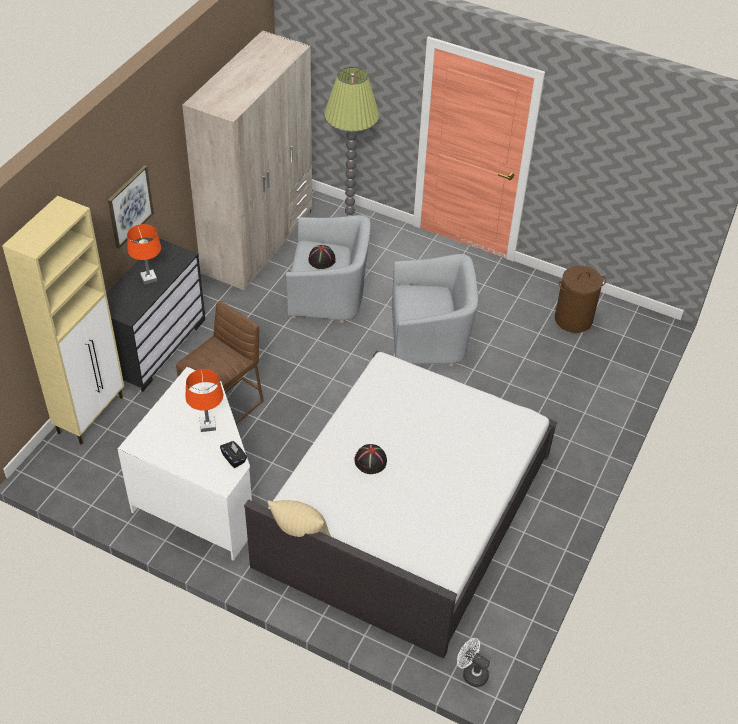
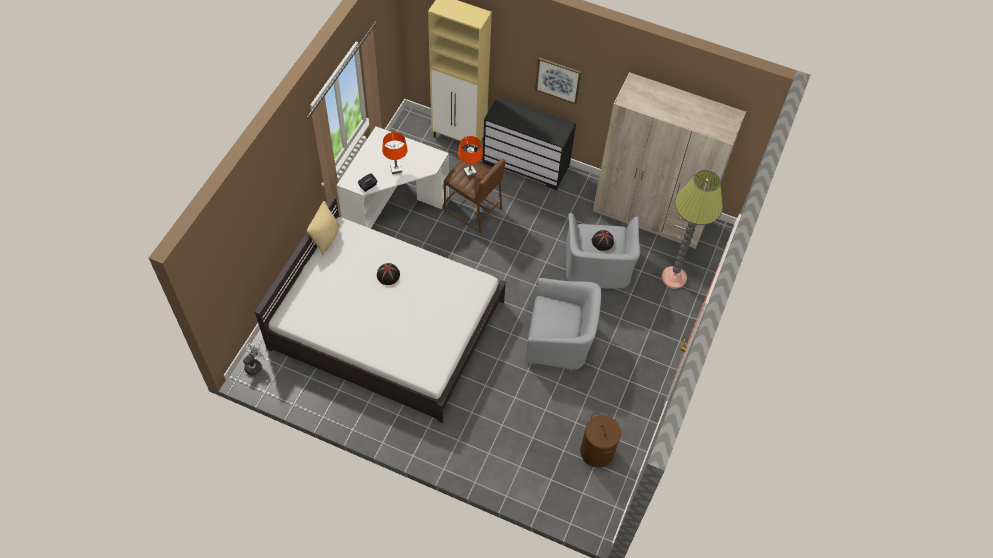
camera: 85 degrees right, 10 degrees up
orange table lamp [127,224,161,285] -> orange table lamp moved to [458,136,483,178]
grey armchair [392,254,478,366] -> grey armchair turned 75 degrees counterclockwise [526,278,601,370]

